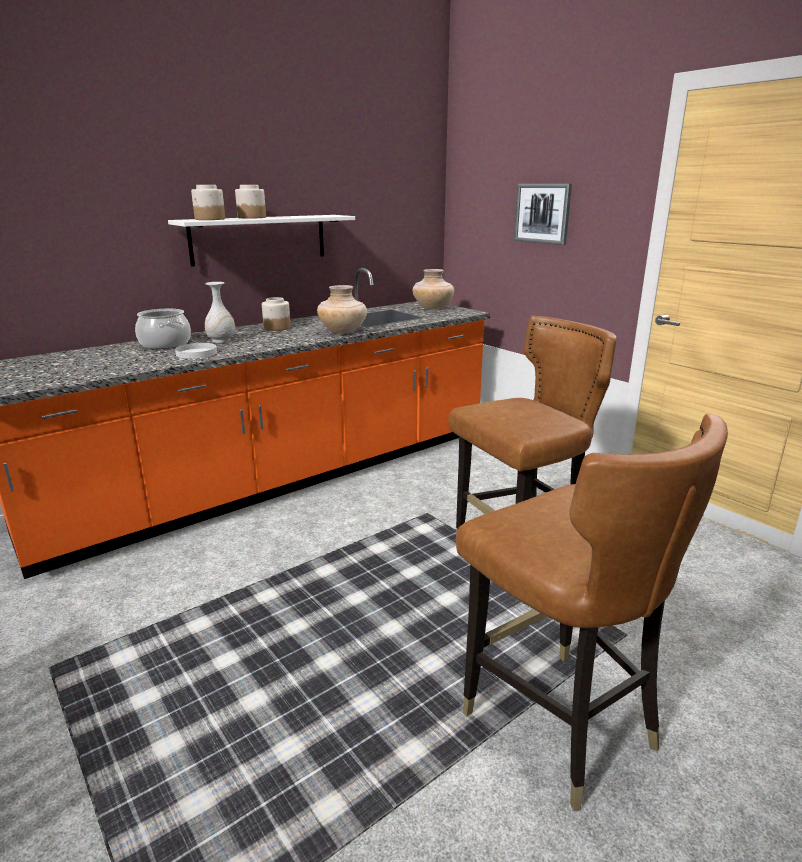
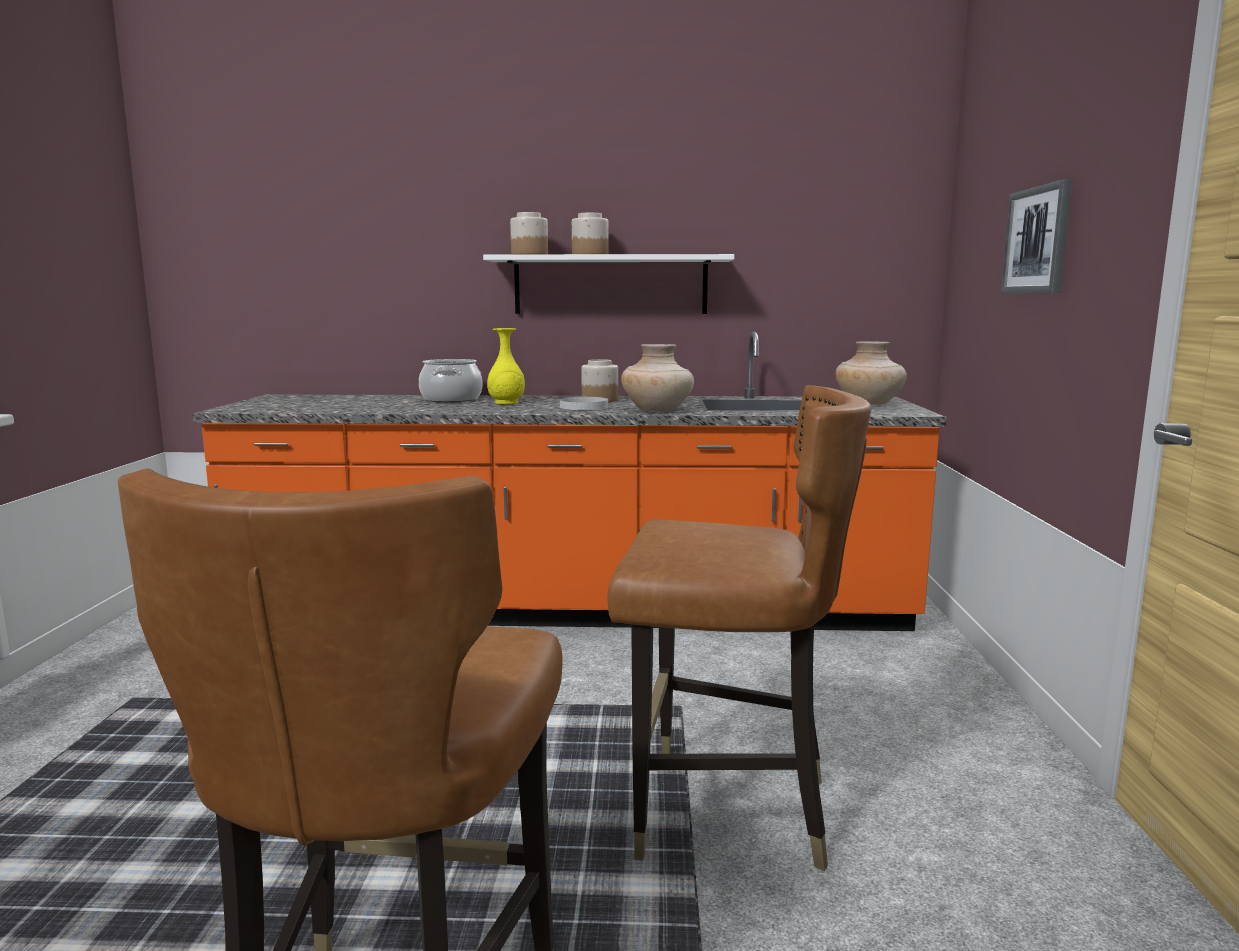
camera: 40 degrees right, 10 degrees down
white plate [175,343,217,359] -> white plate moved to [560,397,608,410]
white vase [205,282,235,343] -> yellow vase [487,328,525,404]

